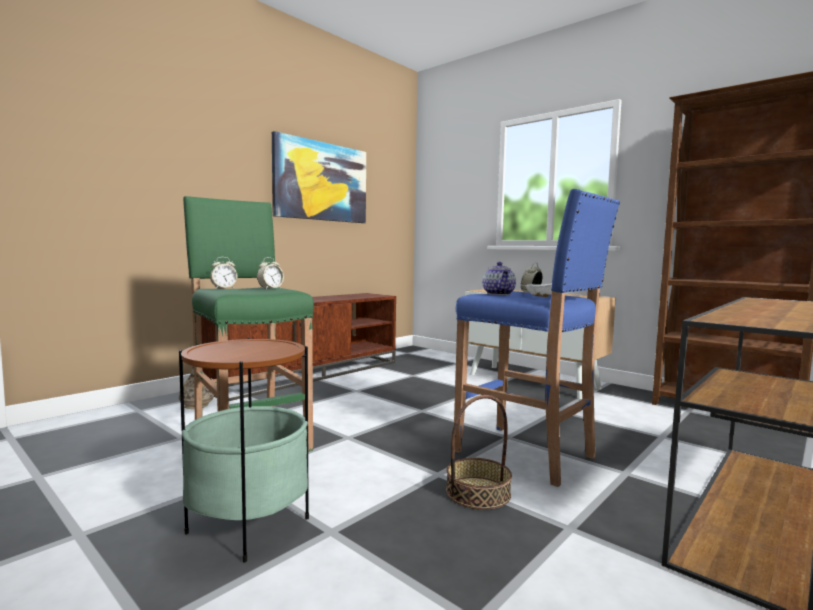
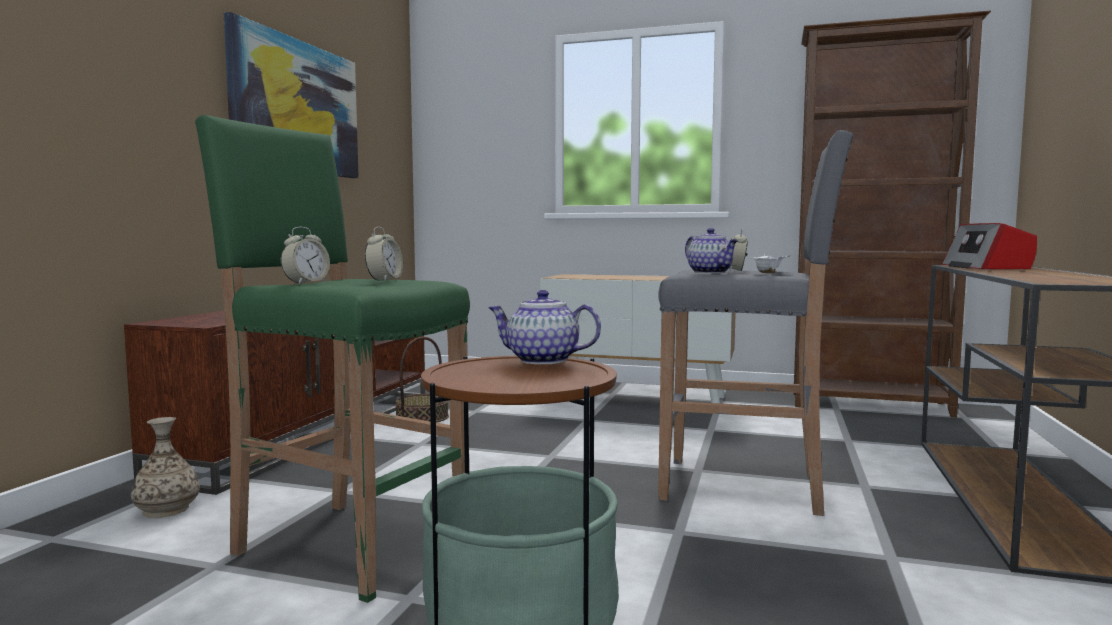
camera: 25 degrees left, 0 degrees up
basket [446,395,512,510] -> basket moved to [395,337,449,423]
blue stool [454,189,620,487] -> grey stool [658,130,853,516]
none -> teapot [488,290,601,364]
none -> radio [942,223,1037,270]

